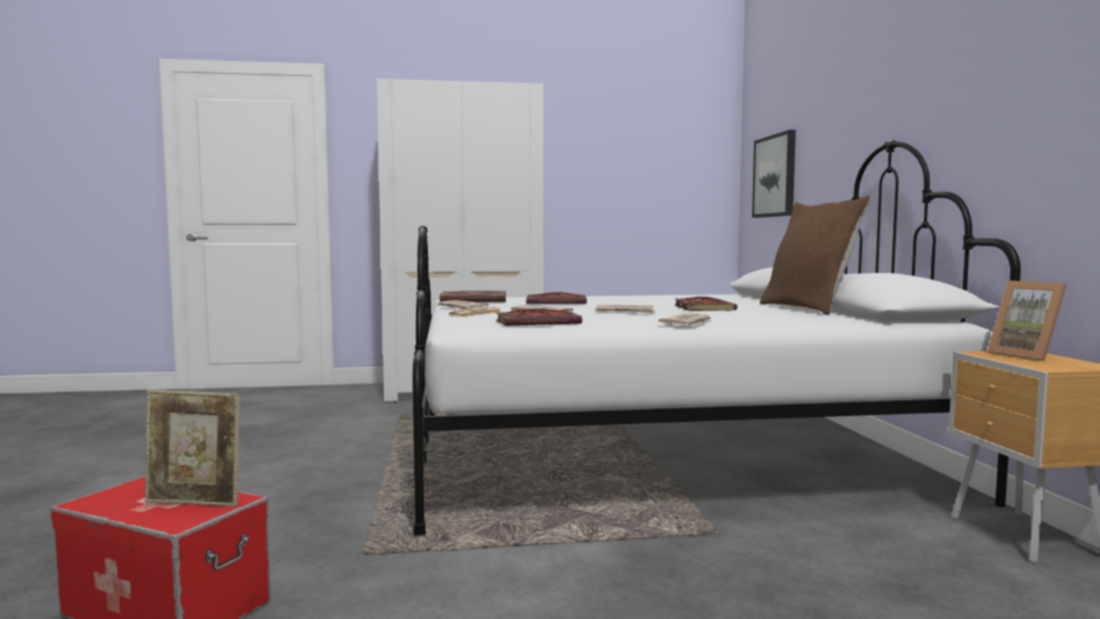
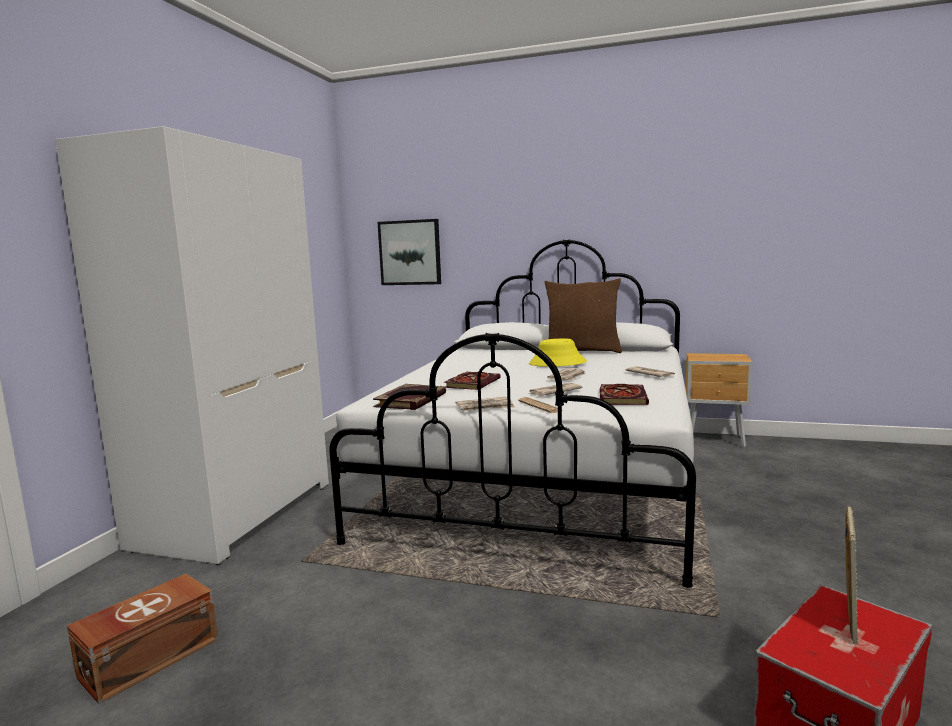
camera: 65 degrees left, 5 degrees up
book [674,297,737,311] -> yellow hat [529,338,587,367]
picture frame [988,280,1067,361] -> none
none -> brown storage box [67,574,218,704]

